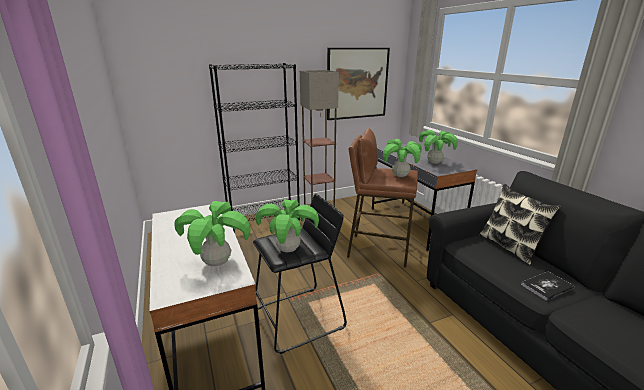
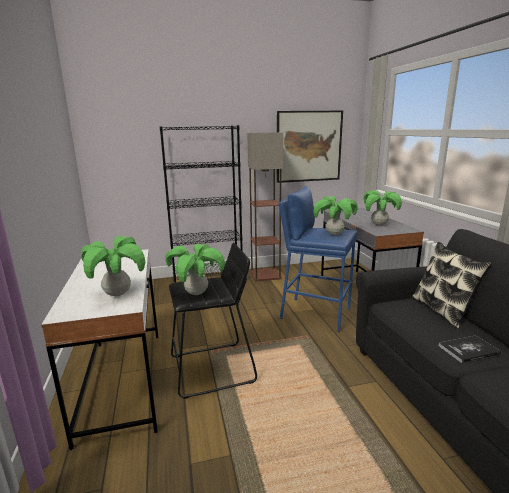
camera: 10 degrees right, 5 degrees down
brown stool [347,128,418,267] -> blue stool [279,186,357,332]

